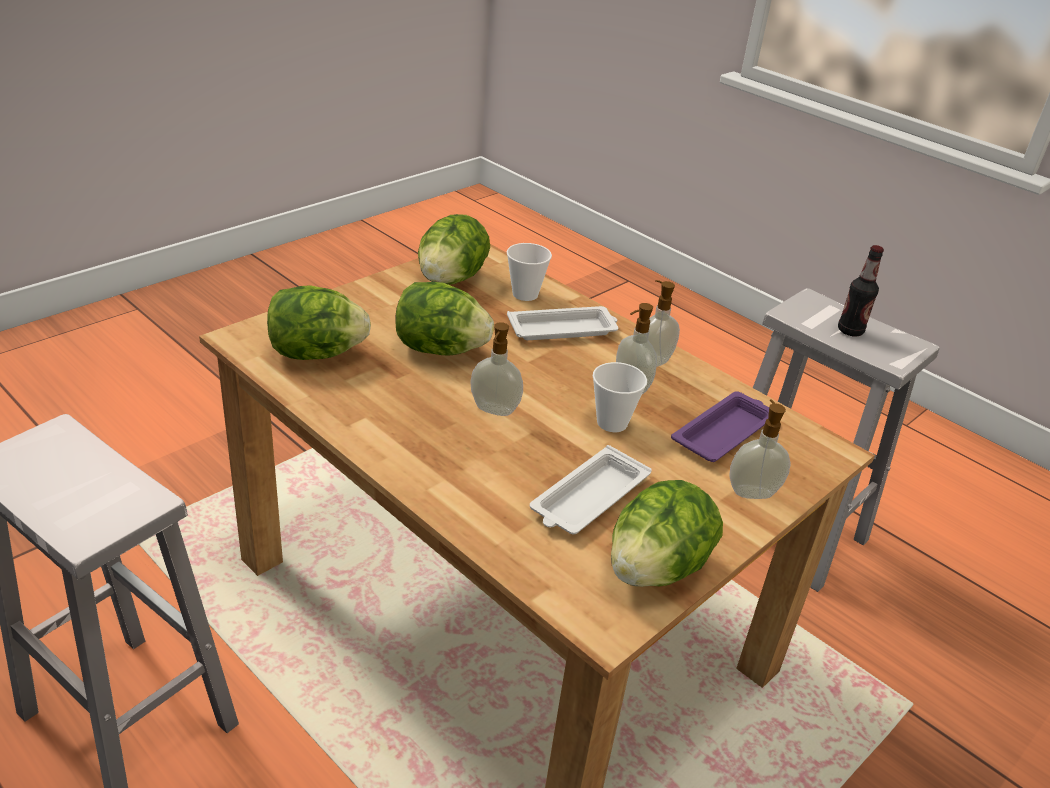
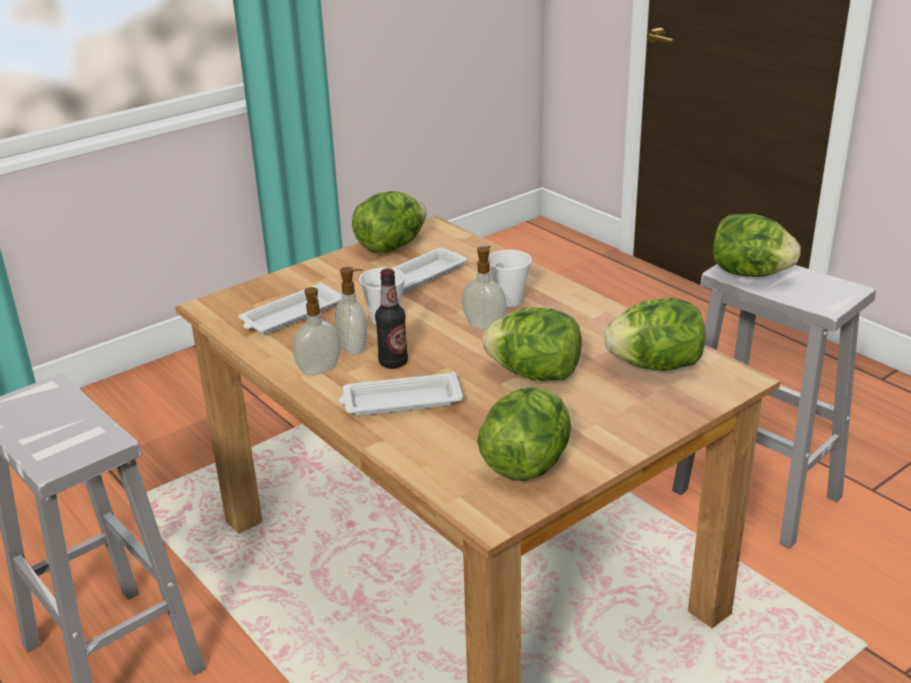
camera: 170 degrees left, 5 degrees down
cup [507,243,552,301] -> cup moved to [488,250,532,307]
purple tray [671,391,769,462] -> white tray [239,283,342,334]
soap dispenser [730,400,791,499] -> none
bottle [838,245,884,337] -> bottle moved to [375,268,408,368]
none -> lettuce [713,214,801,277]

